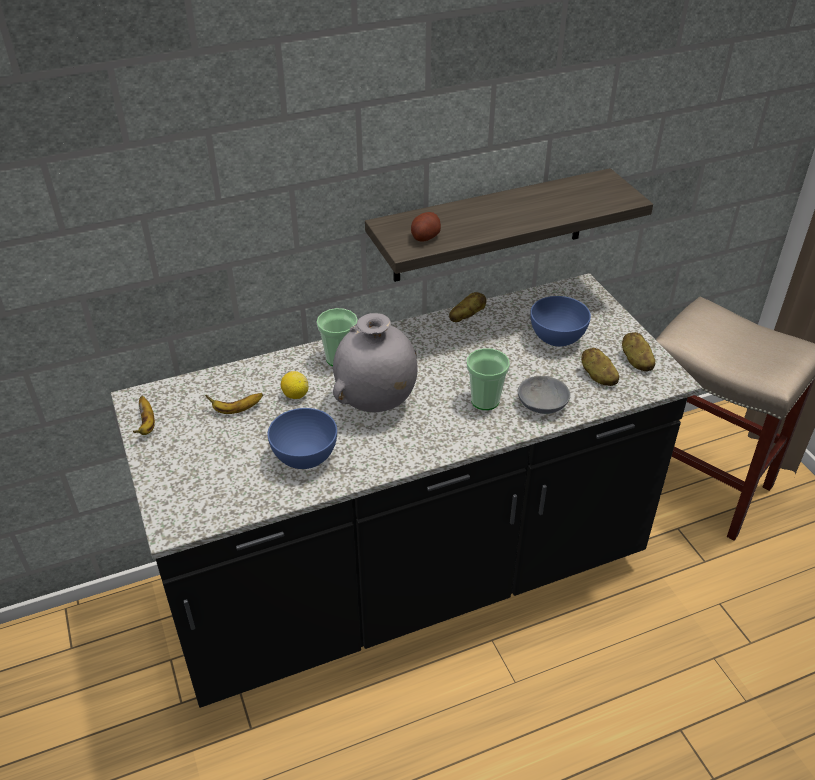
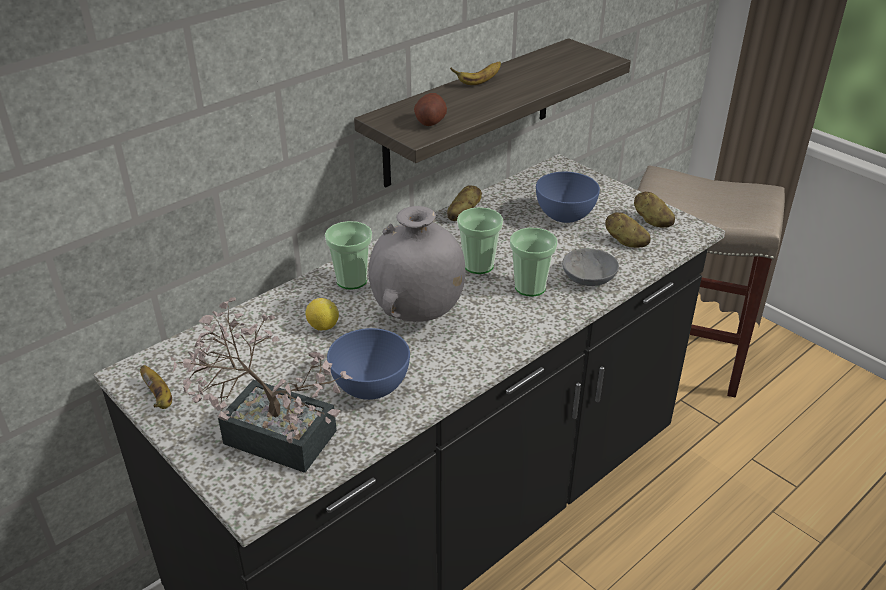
camera: 20 degrees left, 5 degrees down
banana [205,393,263,414] -> banana moved to [450,61,501,85]
none -> potted plant [171,297,352,473]
none -> cup [457,207,503,274]

